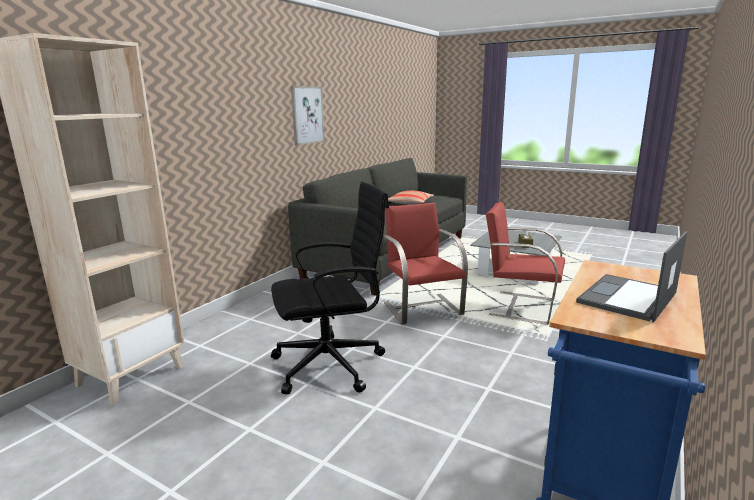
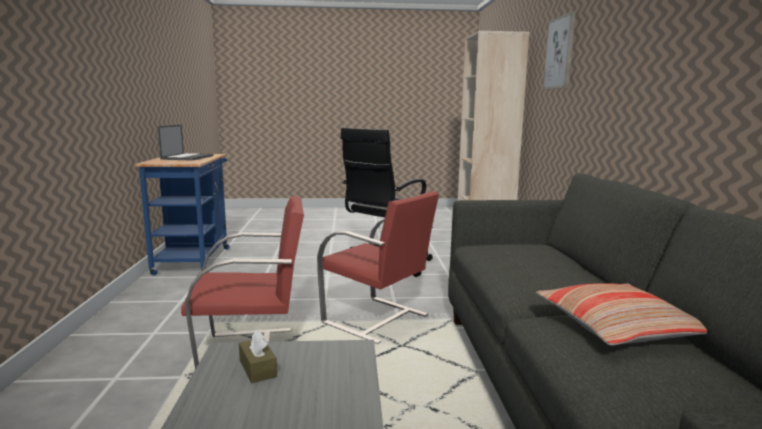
camera: 145 degrees right, 5 degrees down
picture [291,86,325,145] -> picture moved to [543,11,576,90]

